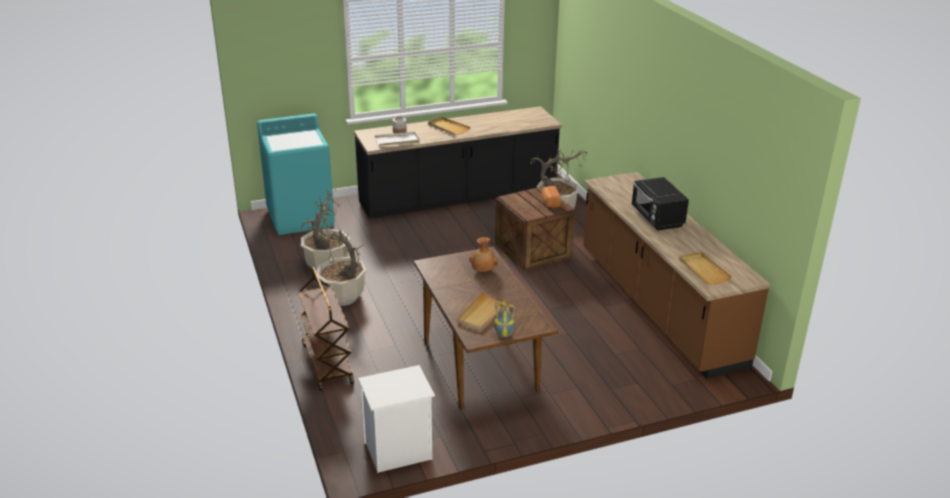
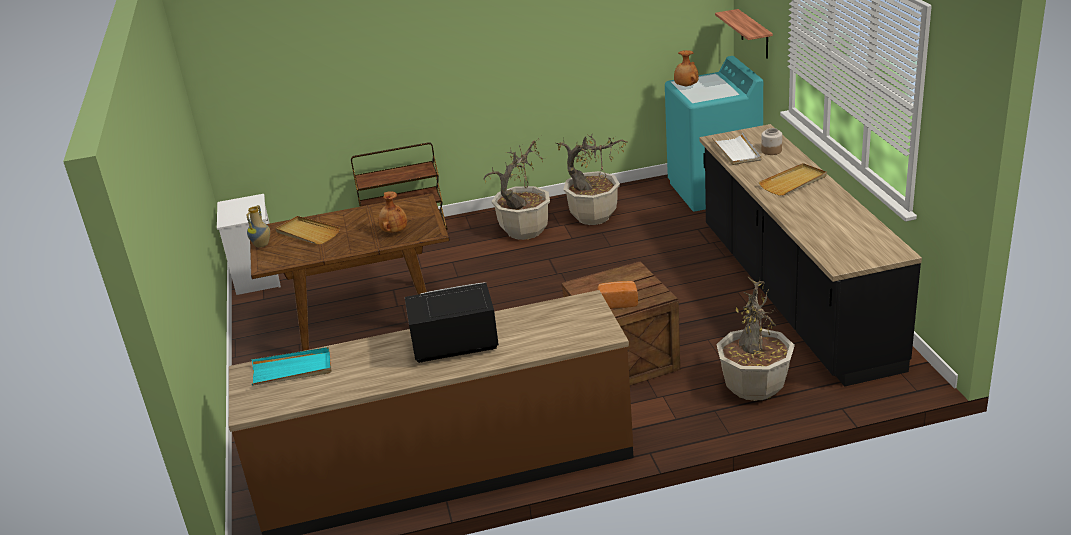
camera: 100 degrees right, 0 degrees up
beige tray [679,252,732,285] -> turquoise tray [252,347,332,386]
none -> brown vase [674,50,699,86]
none -> shelf [715,9,773,59]

